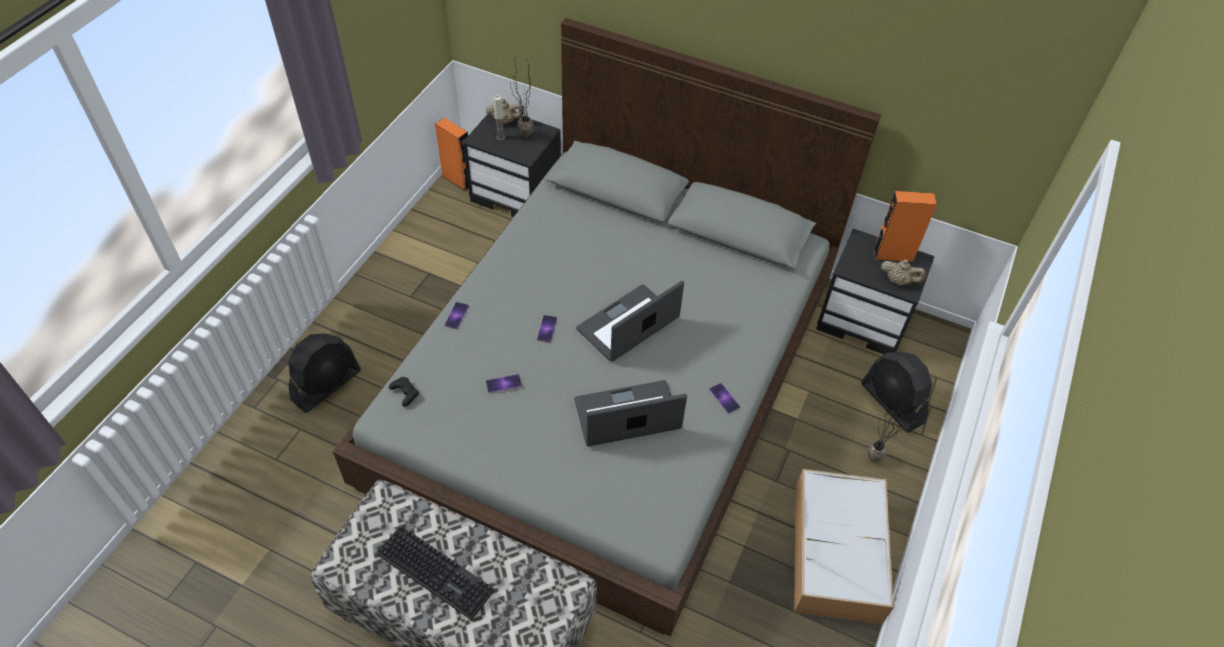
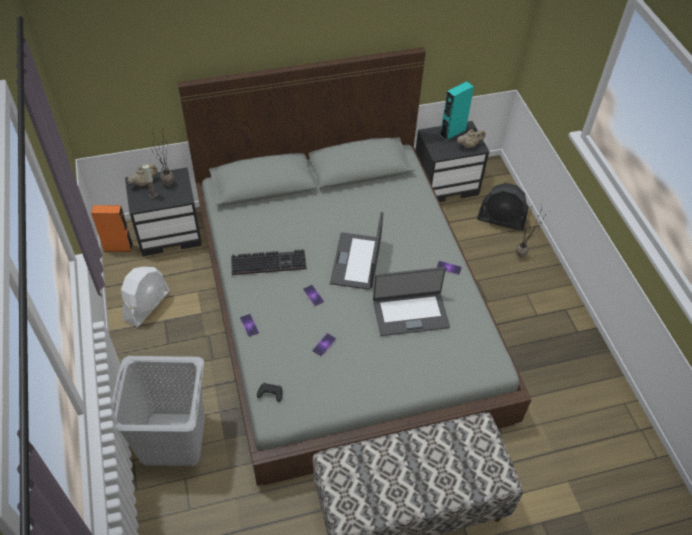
camera: 40 degrees left, 0 degrees up
black fan [288,333,361,413] -> grey laundry basket [112,356,205,466]
keyboard [377,525,495,620] -> keyboard moved to [231,249,307,275]
laptop [574,380,687,446] -> laptop turned 135 degrees counterclockwise [373,267,450,336]
storage box [794,469,894,624] -> none
orange speaker [873,191,937,262] -> turquoise speaker [440,81,474,141]
none -> white fan [121,267,170,327]

